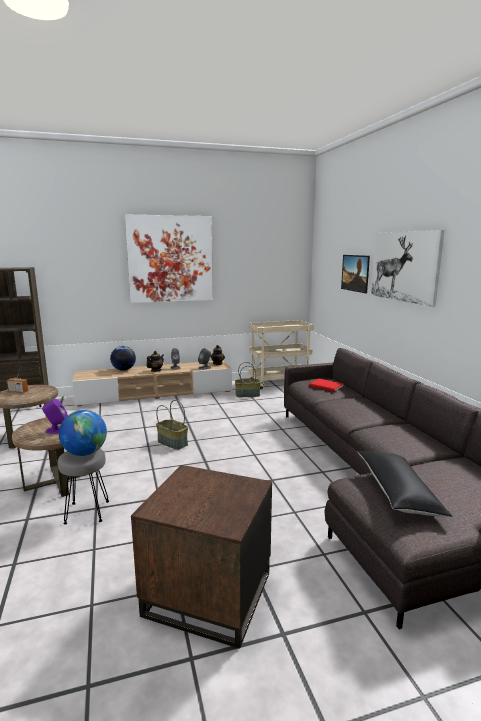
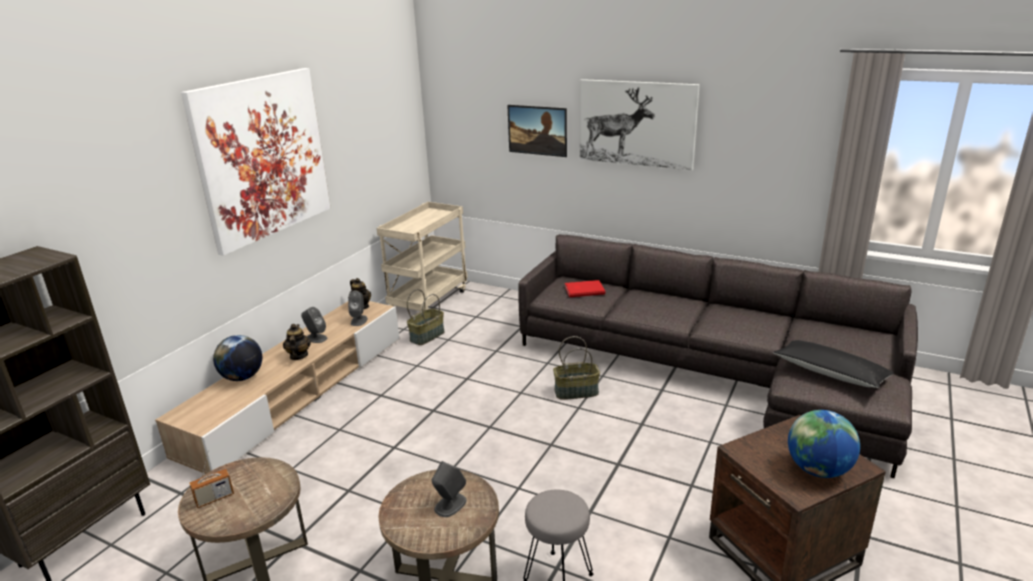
camera: 45 degrees left, 10 degrees up
purple speaker [42,399,68,434] -> grey speaker [432,461,467,517]
globe [59,410,107,456] -> globe moved to [788,410,860,478]
basket [156,400,188,450] -> basket moved to [553,336,600,400]

